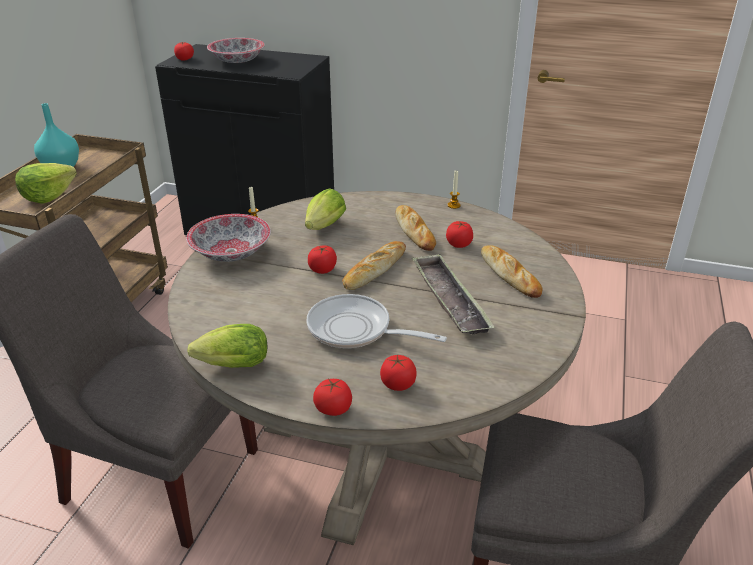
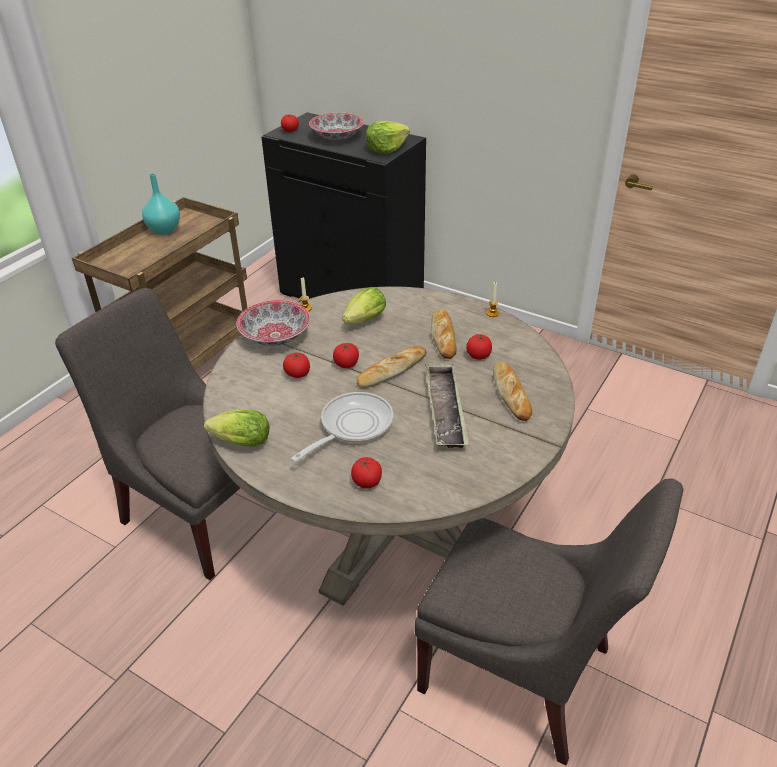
camera: 15 degrees right, 5 degrees up
lettuce [15,163,77,204] -> lettuce moved to [366,121,410,154]
frying pan [307,294,447,348] -> frying pan turned 90 degrees clockwise [291,392,393,462]
tomato [313,379,352,416] -> tomato moved to [283,352,310,378]

